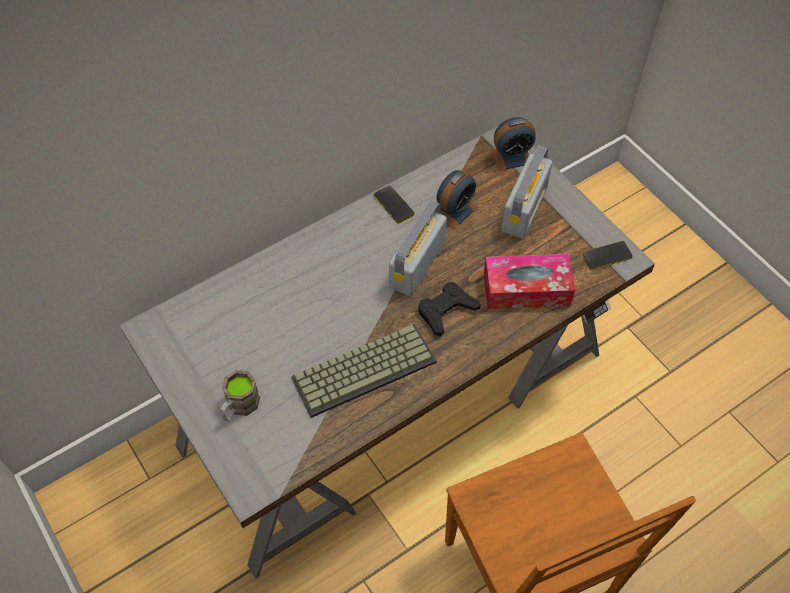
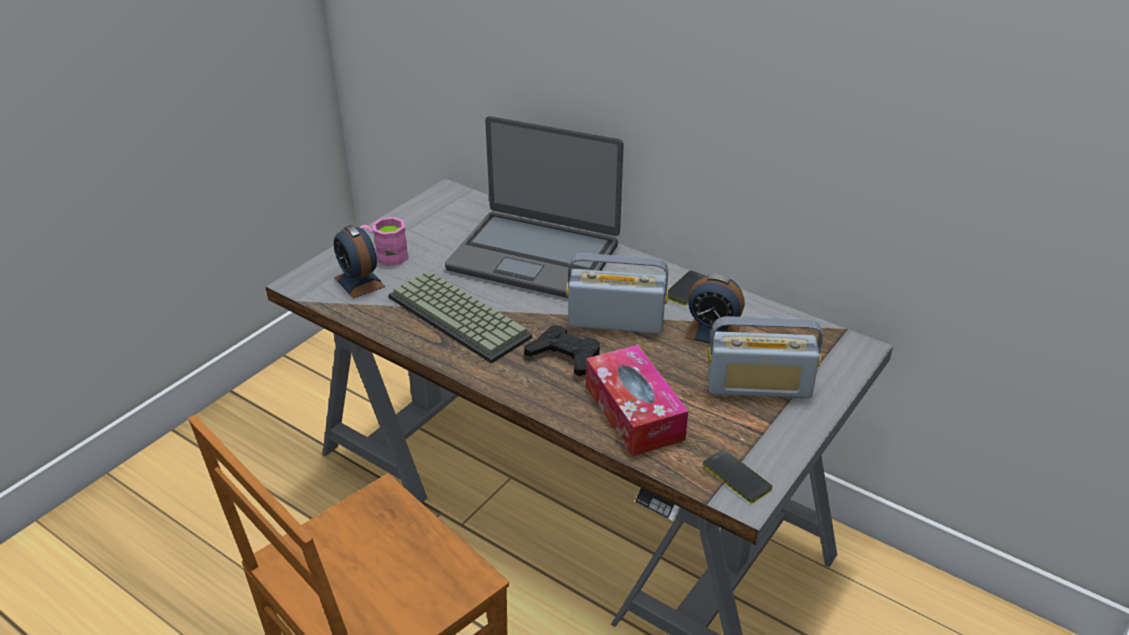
camera: 70 degrees right, 20 degrees down
brown mug [220,370,260,421] -> pink mug [360,217,409,266]
alarm clock [490,117,536,171] -> alarm clock moved to [334,225,385,299]
none -> laptop [445,116,624,298]

